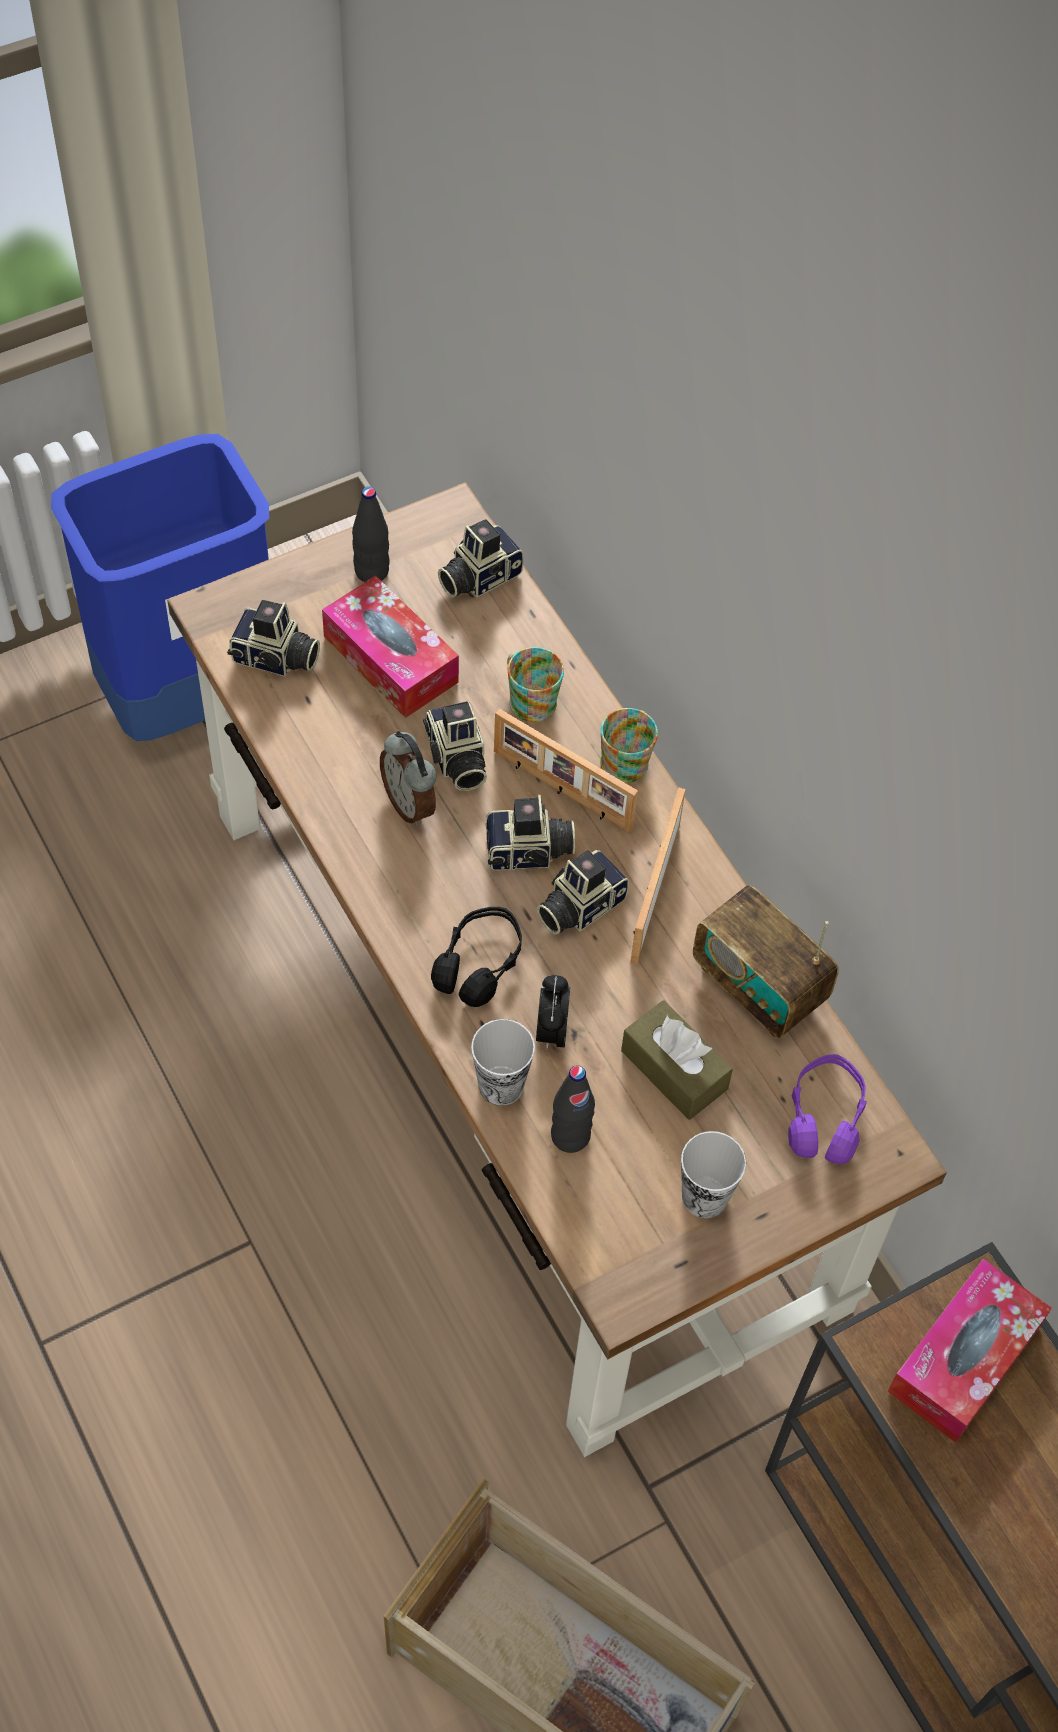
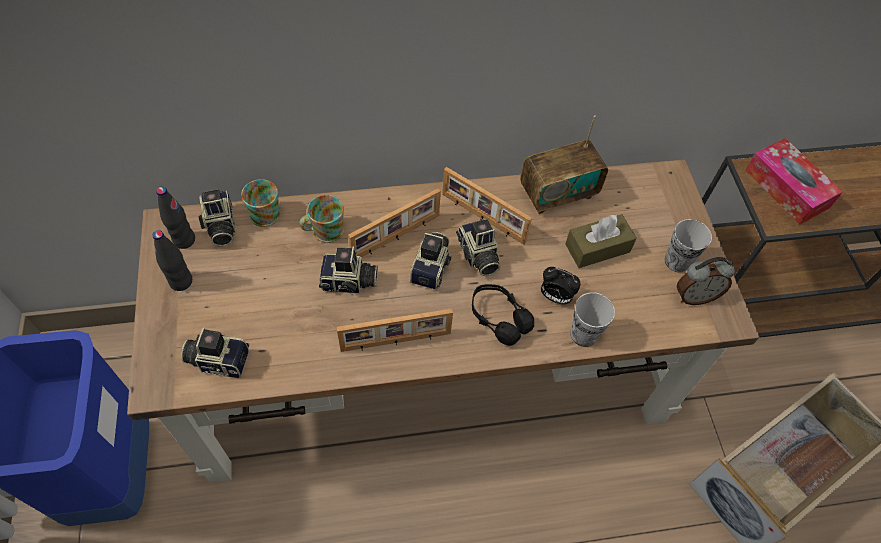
camera: 70 degrees left, 0 degrees up
camera [227,600,320,677] -> camera turned 120 degrees counterclockwise [181,328,249,378]
tissue box [322,575,459,718] -> none
alarm clock [380,731,437,825] -> alarm clock moved to [677,257,735,305]
black bottle [551,1066,595,1153] -> black bottle moved to [156,187,195,249]
mug [600,708,658,783] -> mug moved to [241,179,280,227]
purple headphones [788,1054,867,1164] -> none
none -> picture frame [337,309,453,352]

